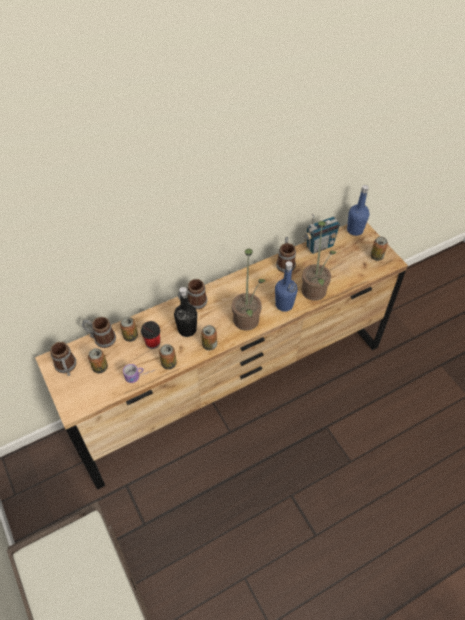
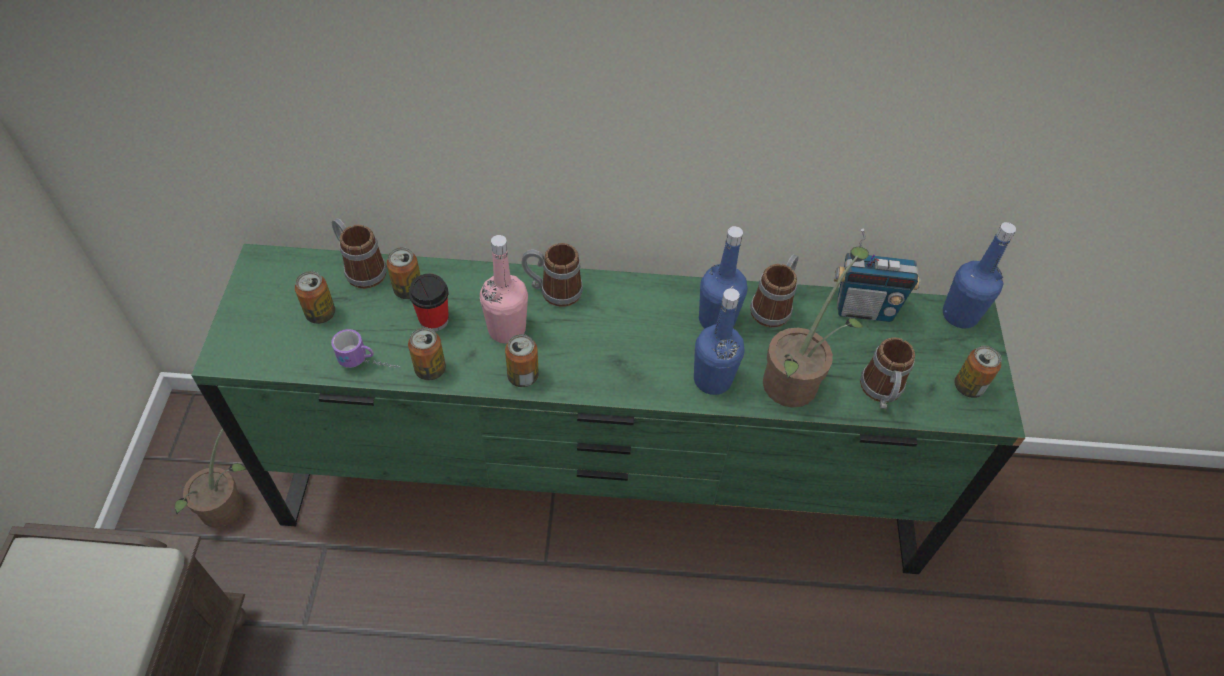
camera: 30 degrees right, 0 degrees up
brown dresser [35,223,408,490] -> green dresser [191,244,1025,574]
mug [50,342,76,376] -> mug moved to [860,337,915,409]
black bottle [174,287,197,337] -> pink bottle [480,235,528,344]
potted plant [232,249,266,331] -> potted plant moved to [175,428,247,528]
none -> blue bottle [699,226,748,329]

